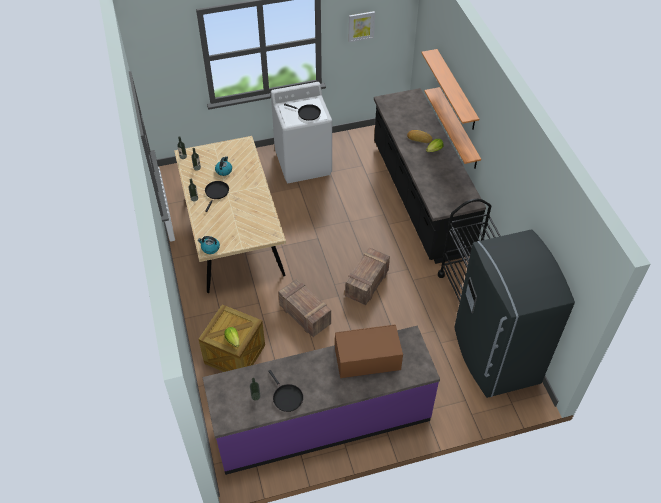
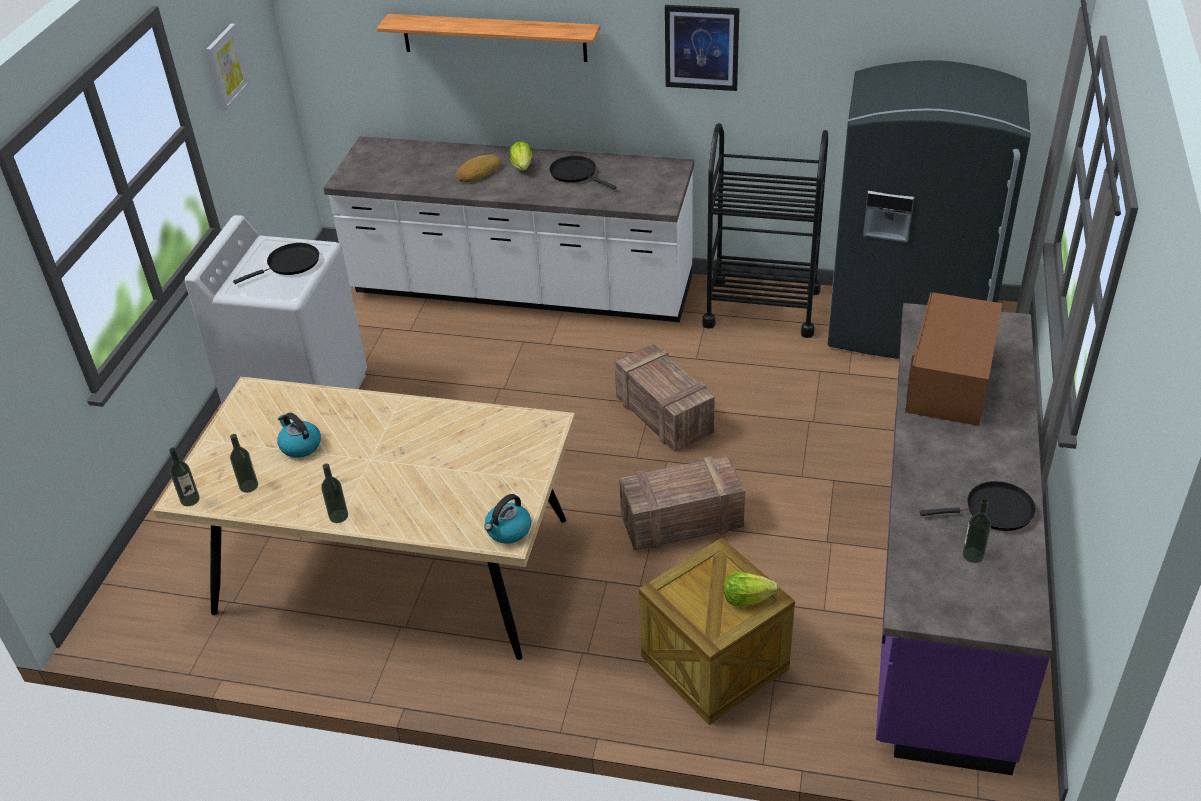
camera: 60 degrees left, 10 degrees down
black frying pan [205,181,229,212] -> black frying pan moved to [549,156,617,190]
black counter [374,88,486,264] -> white counter [323,136,694,322]
shelf [424,87,481,169] -> none
none -> picture [665,5,740,91]

